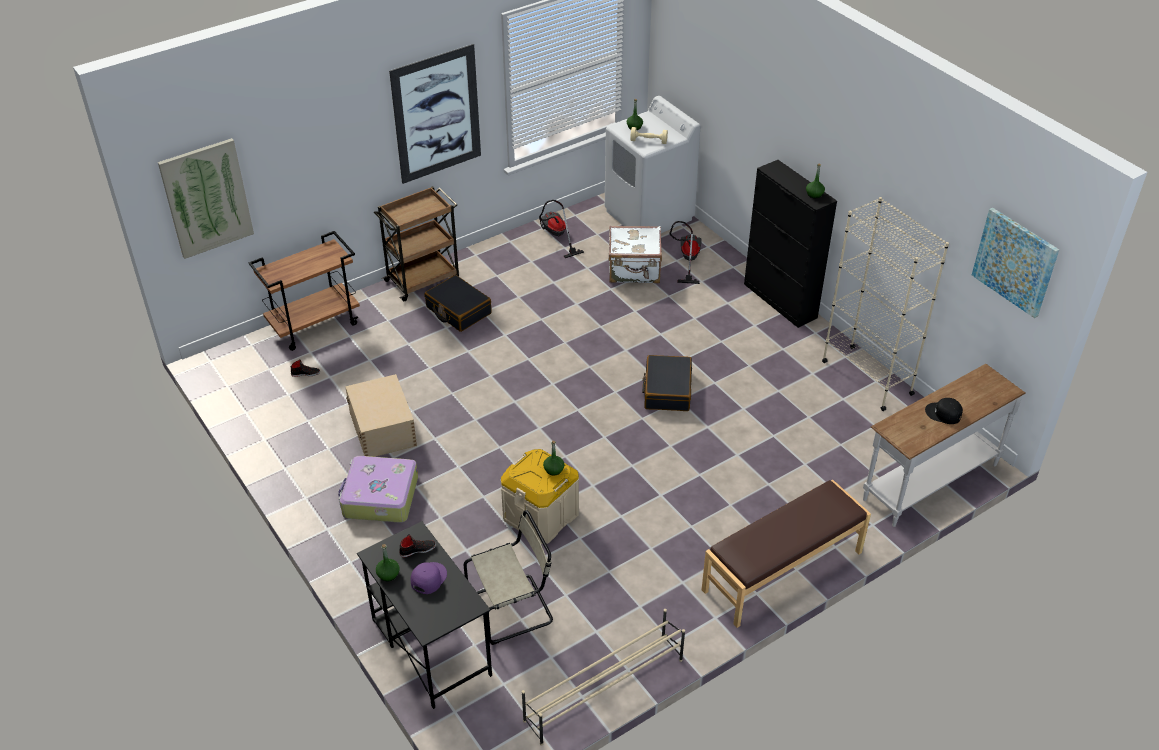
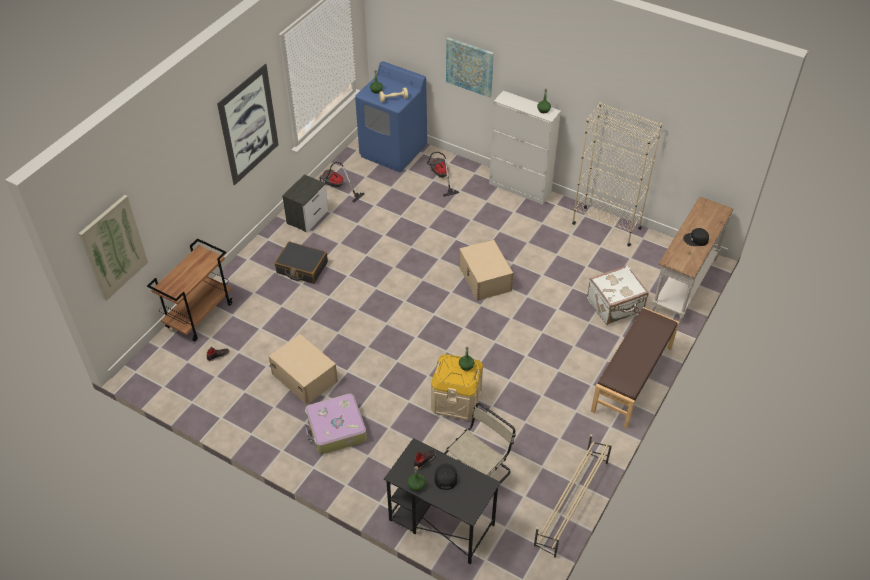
camera: 25 degrees left, 5 degrees up
brown cart [374,186,459,301] -> none
purple cap [411,562,447,594] -> black cap [434,463,457,490]
white washing machine [605,96,700,233] -> blue washing machine [355,61,427,172]
white suitcase [609,226,662,283] -> white suitcase moved to [587,265,649,325]
black suitcase [642,355,692,411] -> beige storage box [459,239,513,301]
black cabinet [744,160,837,328] -> white cabinet [489,91,561,205]
picture [972,208,1059,318] -> picture moved to [446,38,494,97]
none -> nightstand [282,174,328,232]

